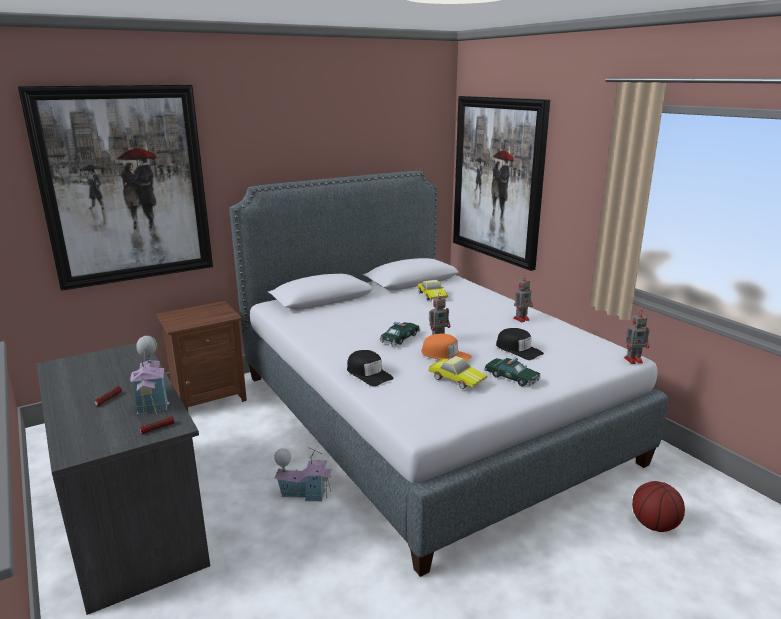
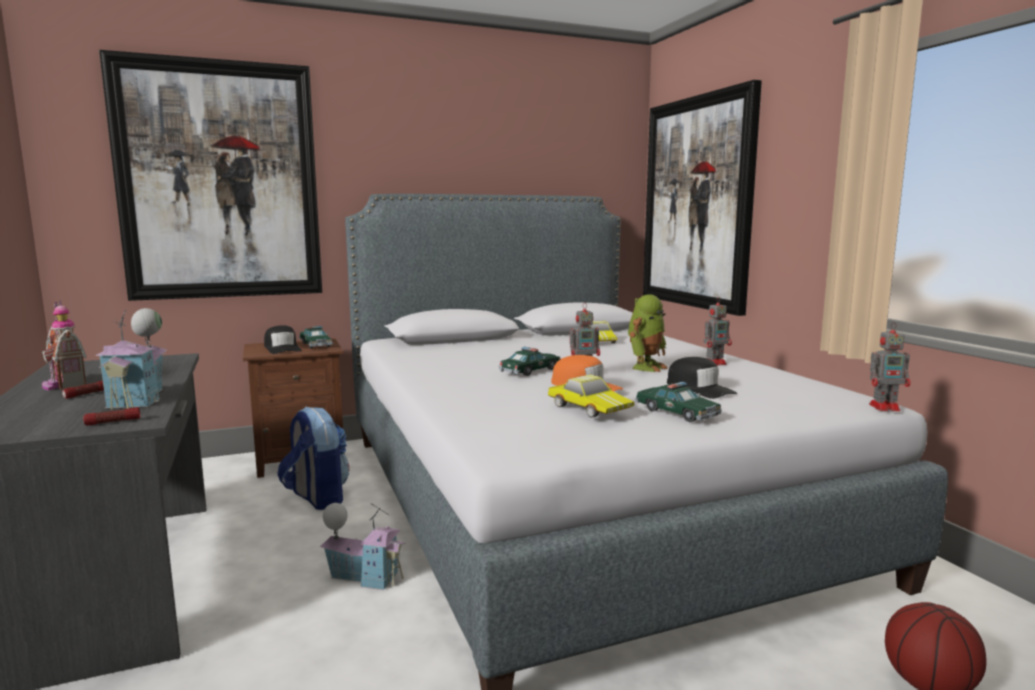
camera: 10 degrees right, 10 degrees down
black cap [347,350,394,386] -> black cap moved to [264,325,301,354]
none -> toy house [42,301,87,391]
none -> backpack [277,407,349,510]
none -> toy car [299,326,333,349]
none -> toy robot [628,294,668,372]

